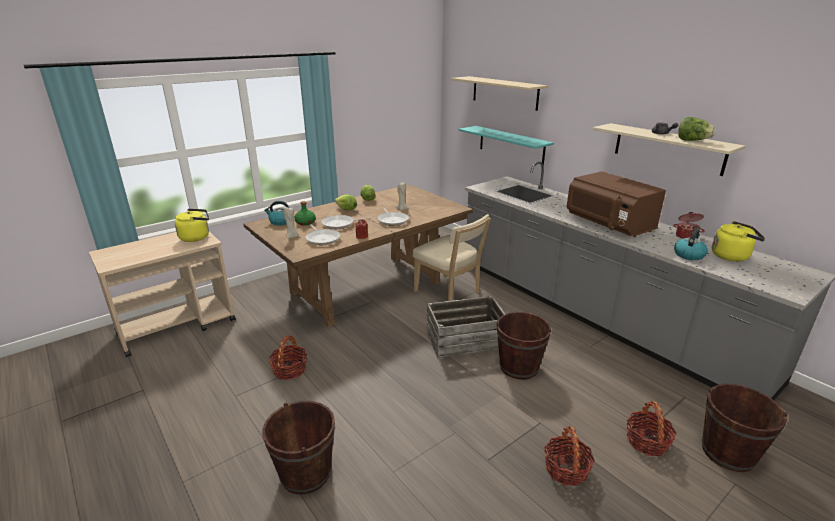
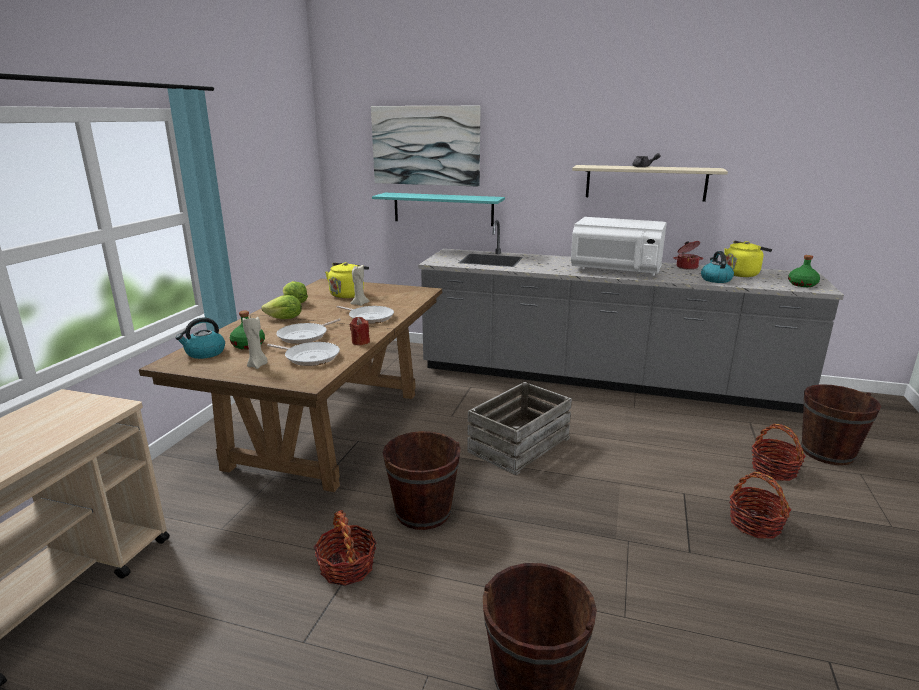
camera: 35 degrees left, 5 degrees down
yellow kettle [175,209,209,242] -> yellow kettle moved to [325,262,369,298]
beige chair [413,214,491,301] -> none
beige shelf [451,76,548,111] -> picture [371,106,480,187]
brown bucket [497,312,551,380] -> brown bucket moved to [383,431,461,530]
brown microwave [567,171,666,237] -> white microwave [571,217,667,276]
lettuce [678,117,716,141] -> none
none -> green bottle [788,255,820,287]

